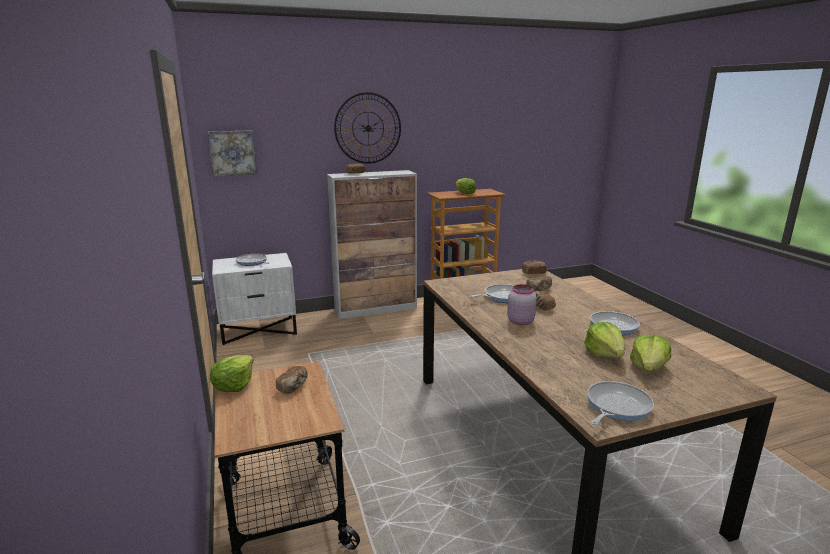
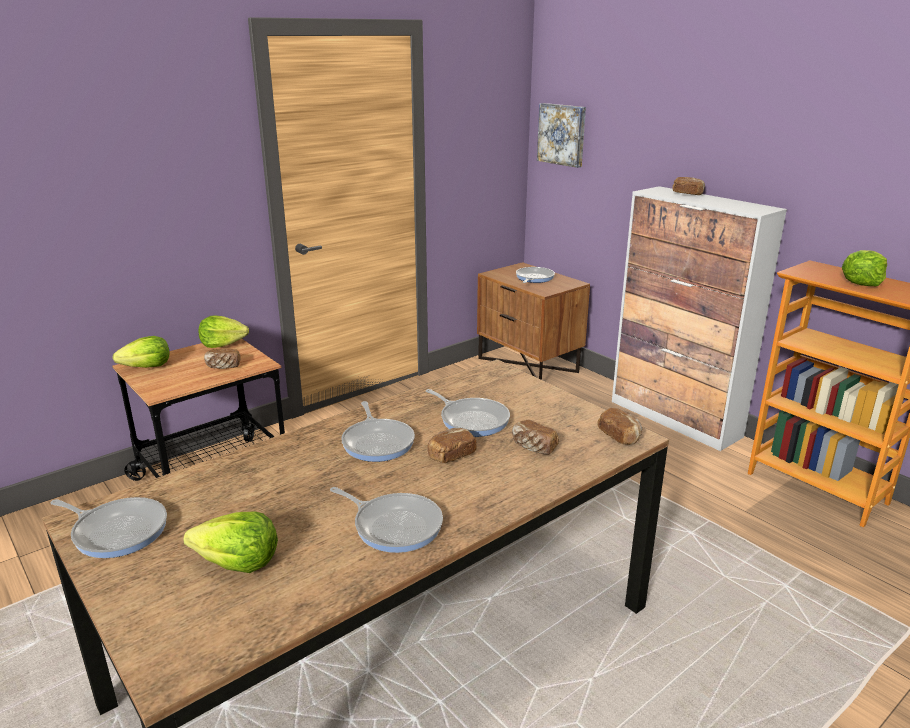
camera: 70 degrees right, 5 degrees up
white nightstand [212,253,297,345] -> brown nightstand [477,262,590,380]
wall clock [334,92,401,164] -> none
pink jar [507,284,537,325] -> frying pan [341,401,415,462]
lettuce [584,322,625,358] -> lettuce moved to [113,336,169,368]

